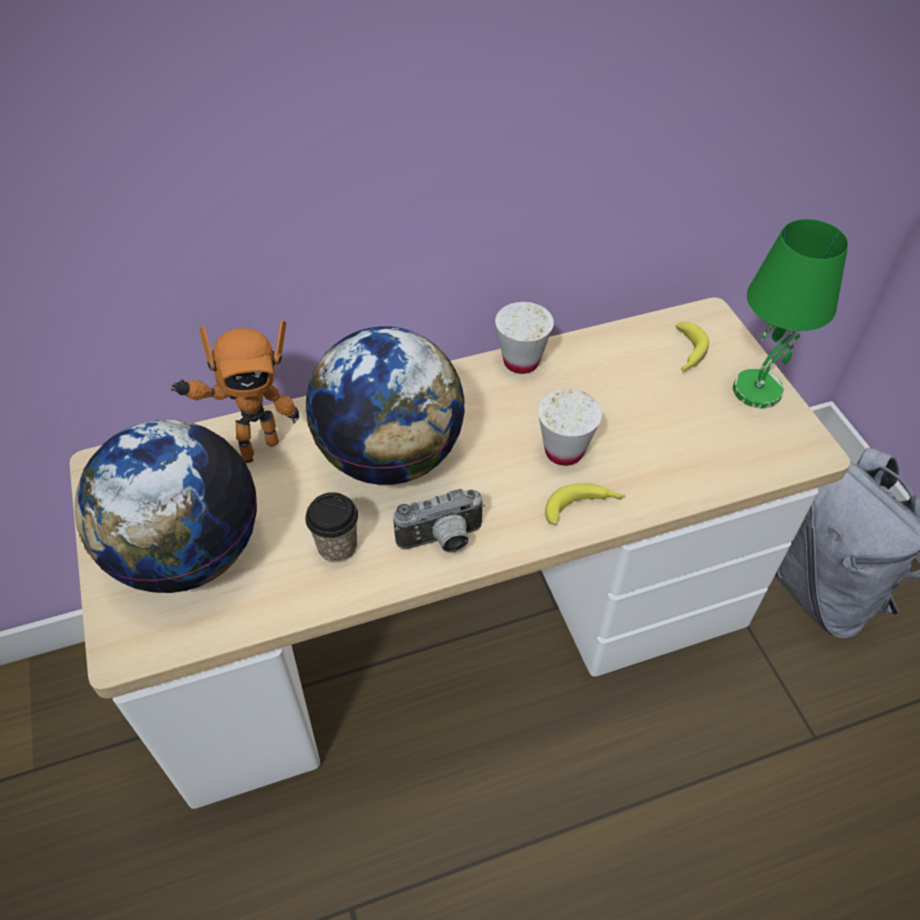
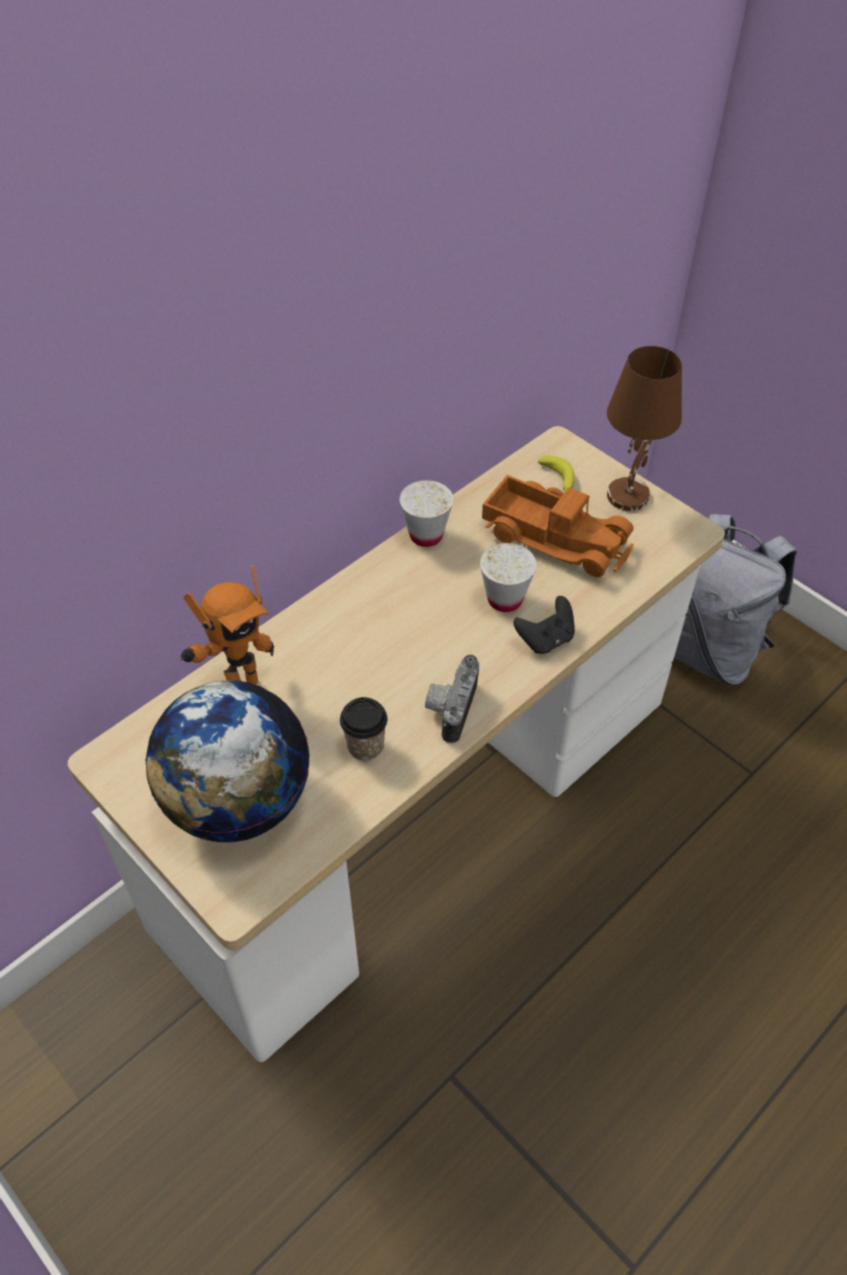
camera: 25 degrees left, 0 degrees up
globe [306,327,465,485] -> none
camera [393,489,485,553] -> camera turned 150 degrees clockwise [425,655,479,743]
banana [545,483,625,525] -> black game controller [514,596,575,654]
green table lamp [733,219,848,408] -> brown table lamp [607,346,682,511]
none -> toy truck [482,475,634,577]

